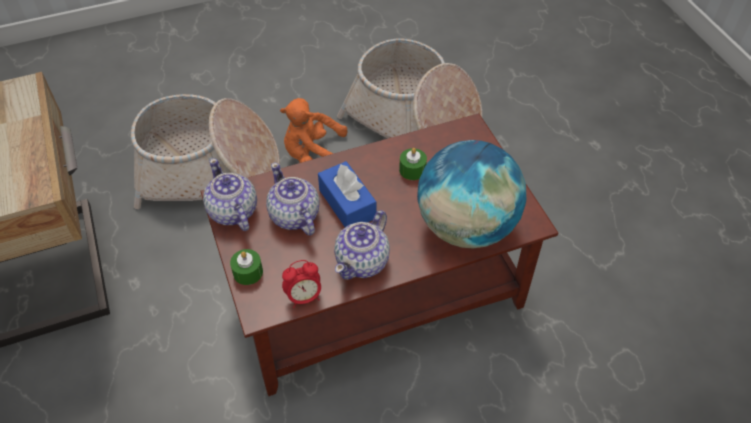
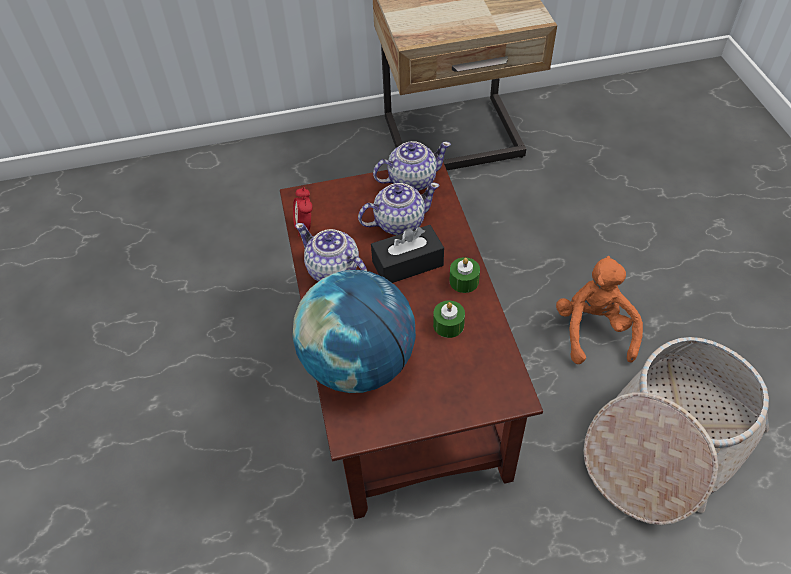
camera: 100 degrees right, 0 degrees up
basket [131,94,280,209] -> none
green candle [230,249,263,285] -> green candle moved to [449,257,480,293]
blue tissue box [318,161,376,227] -> black tissue box [371,225,444,283]

